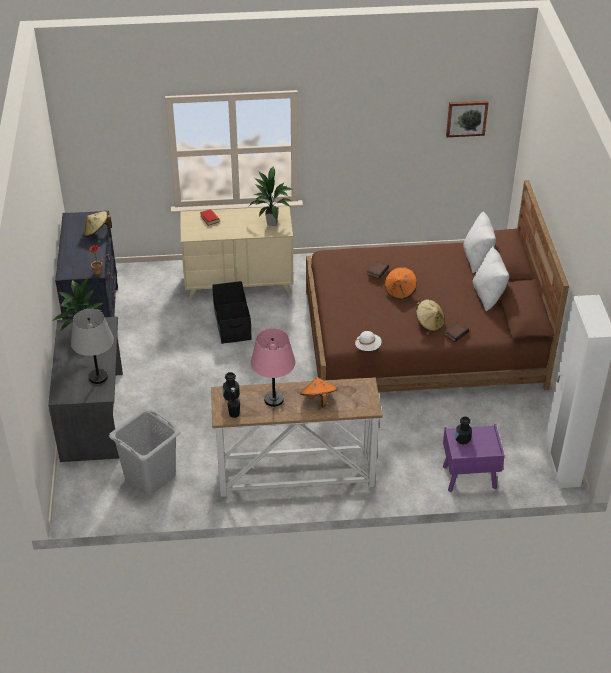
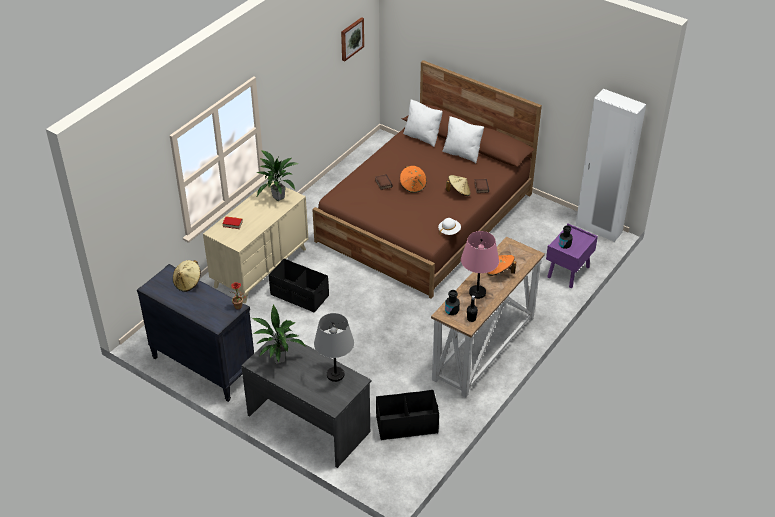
camera: 50 degrees left, 0 degrees up
grey laundry basket [109,408,180,495] -> black storage box [376,390,439,440]

